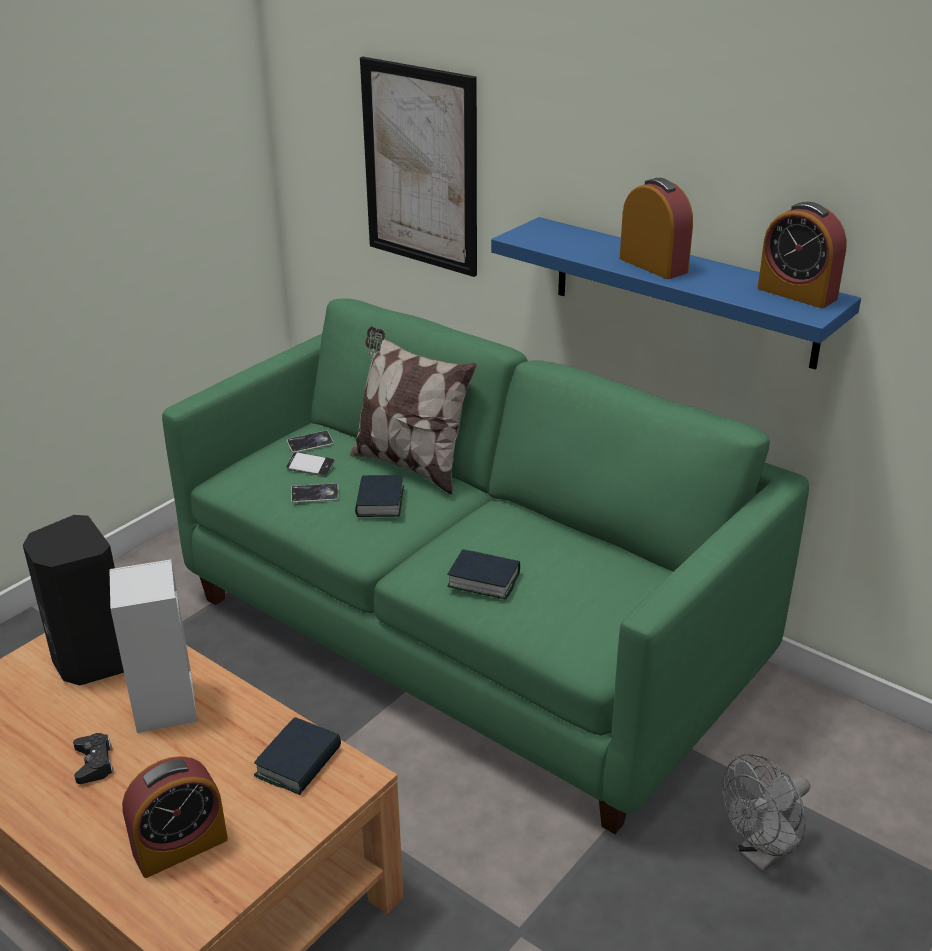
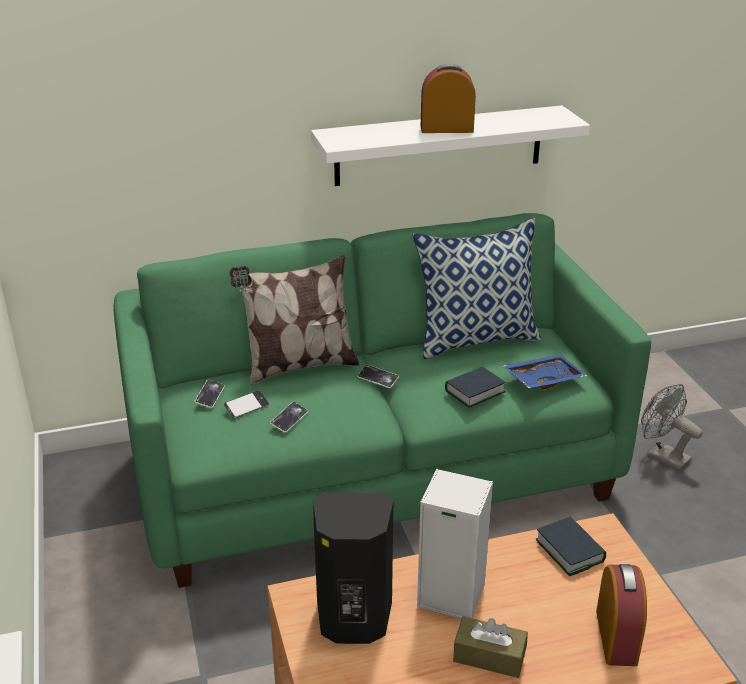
camera: 55 degrees left, 0 degrees up
black game controller [73,733,114,784] -> brown tissue box [453,616,528,678]
book [355,475,404,517] -> none
picture [360,57,477,277] -> none
blue shelf [491,217,861,369] -> white shelf [311,105,590,186]
grey fan [723,754,810,873] -> grey fan turned 135 degrees clockwise [641,384,703,471]
alarm clock [758,202,847,308] -> none
none -> phone [357,365,399,388]
none -> pillow [413,218,541,359]
none -> blue tray [503,354,588,389]

